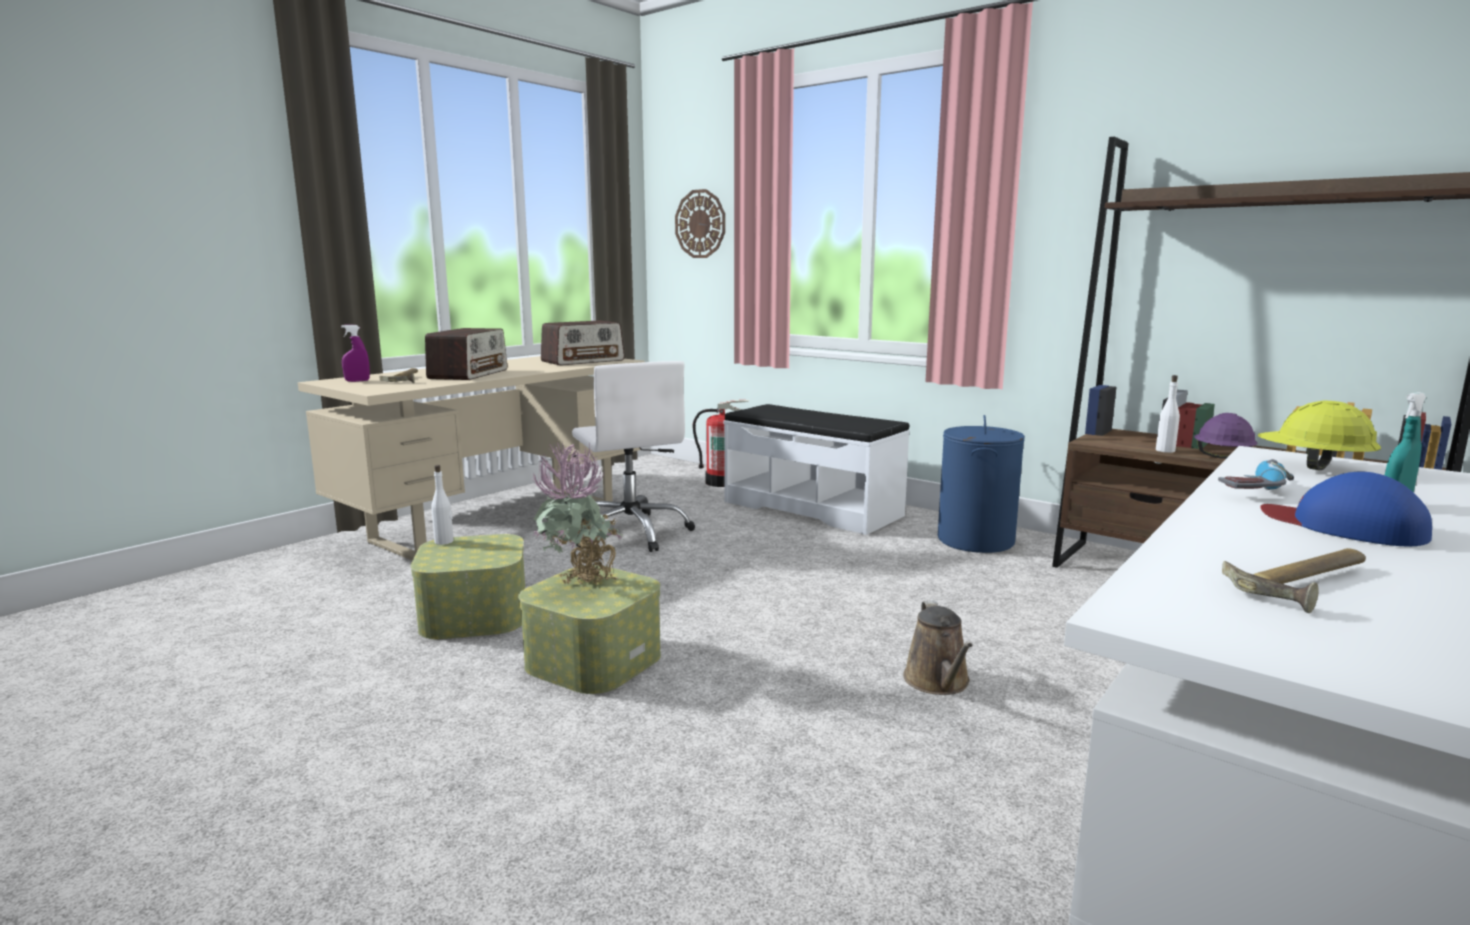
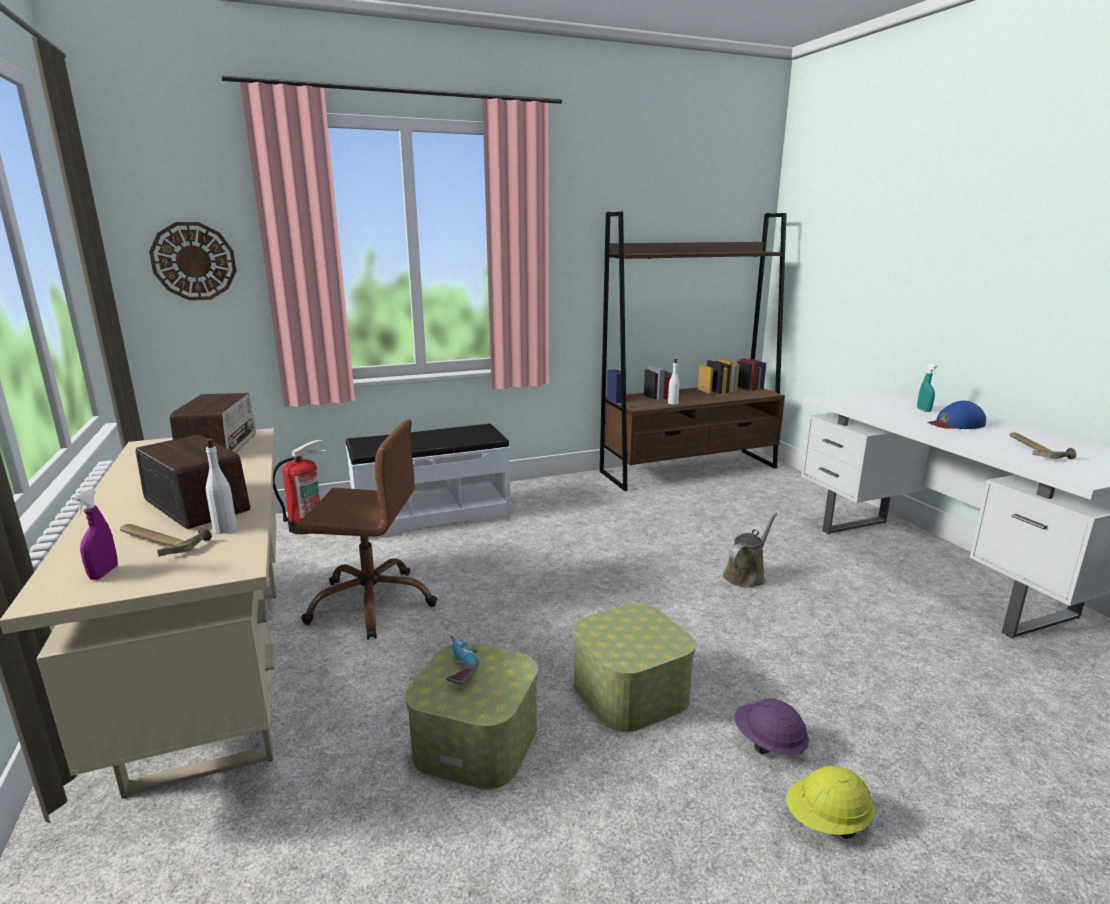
camera: 60 degrees left, 5 degrees up
white bottle [431,465,454,545] -> white bottle moved to [206,439,237,534]
potted plant [531,441,623,587] -> none
white office chair [572,361,695,552] -> brown office chair [296,420,437,640]
brown watering can [903,600,973,695] -> brown watering can turned 75 degrees counterclockwise [723,513,777,588]
blue laundry basket [938,415,1025,553] -> none
purple hard hat [1194,413,1258,459] -> purple hard hat moved to [734,698,809,755]
power drill [1218,459,1294,490] -> power drill moved to [446,635,479,685]
yellow hard hat [1258,401,1381,470] -> yellow hard hat moved to [786,766,875,839]

